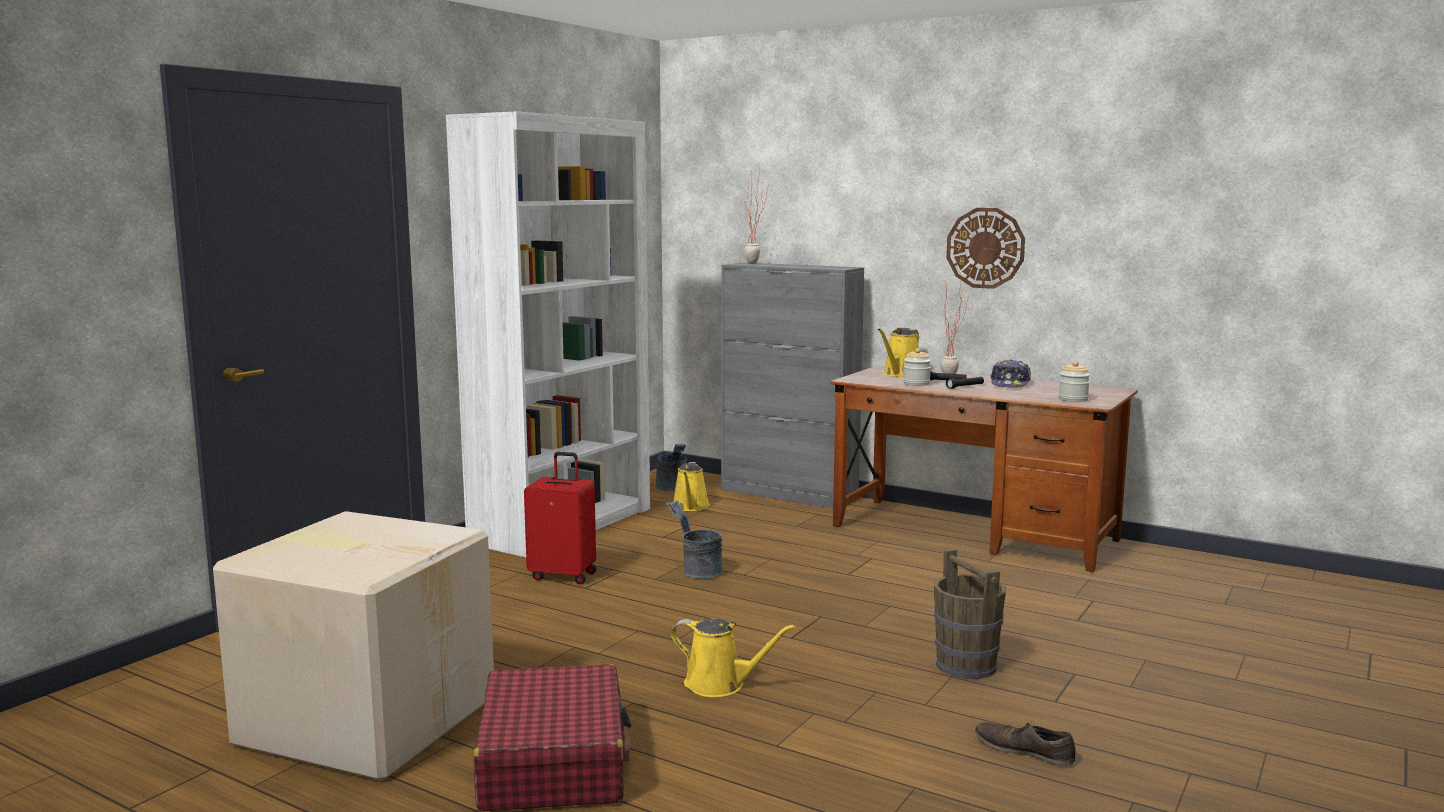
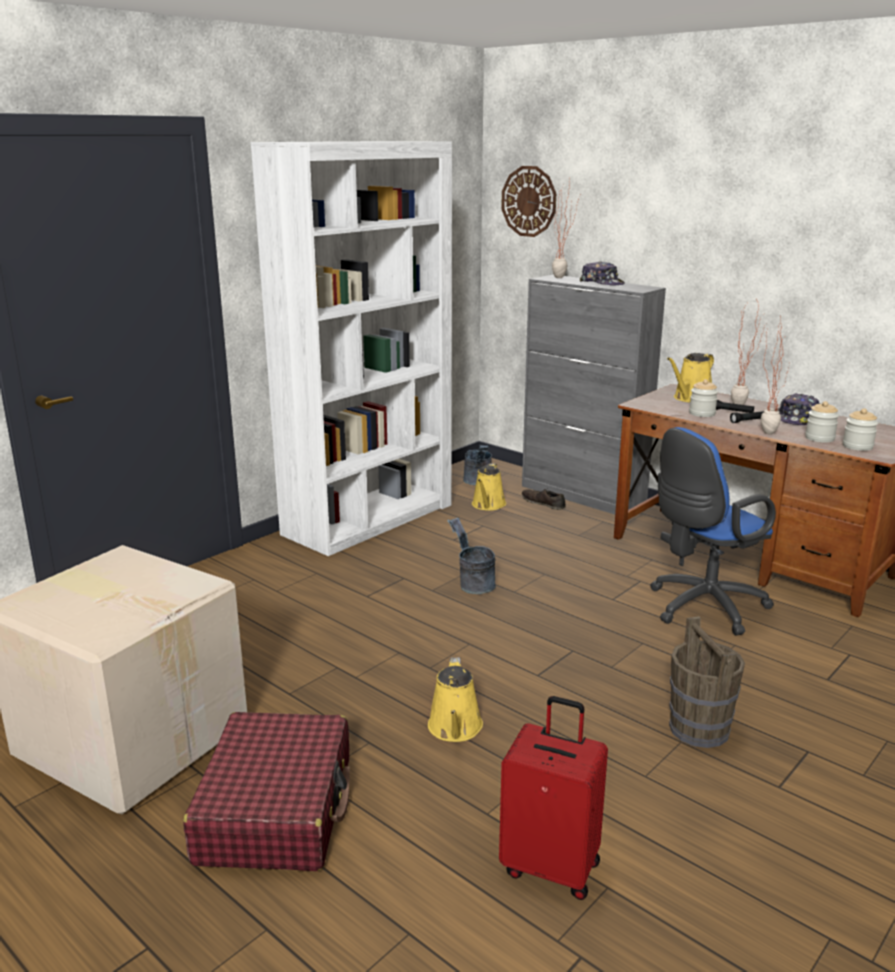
camera: 10 degrees right, 10 degrees up
red suitcase [524,452,597,584] -> red suitcase moved to [499,696,608,900]
yellow watering can [671,618,795,697] -> yellow watering can turned 60 degrees clockwise [428,657,483,742]
wall clock [946,208,1025,289] -> wall clock moved to [501,166,556,237]
brown shoe [975,721,1075,766] -> brown shoe moved to [522,489,566,510]
none -> cap [580,261,625,285]
none -> blue office chair [650,427,776,635]
none -> potted plant [761,316,787,434]
none -> jar [805,401,839,443]

